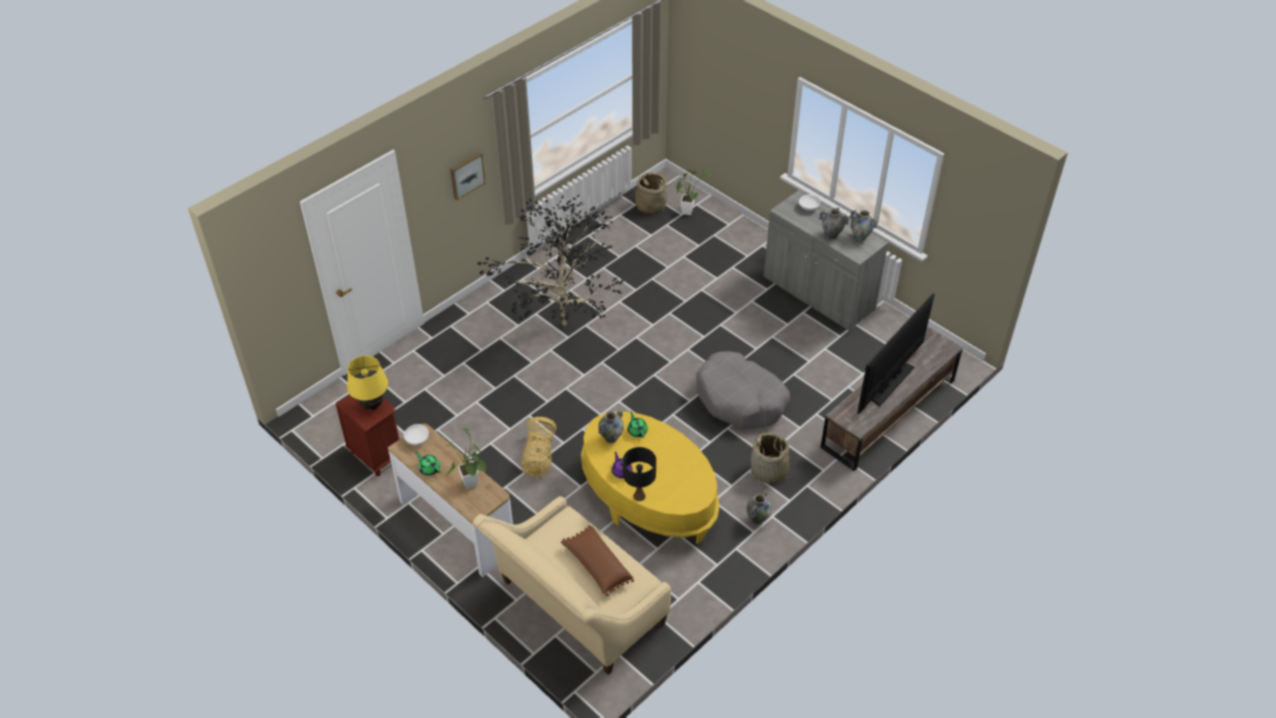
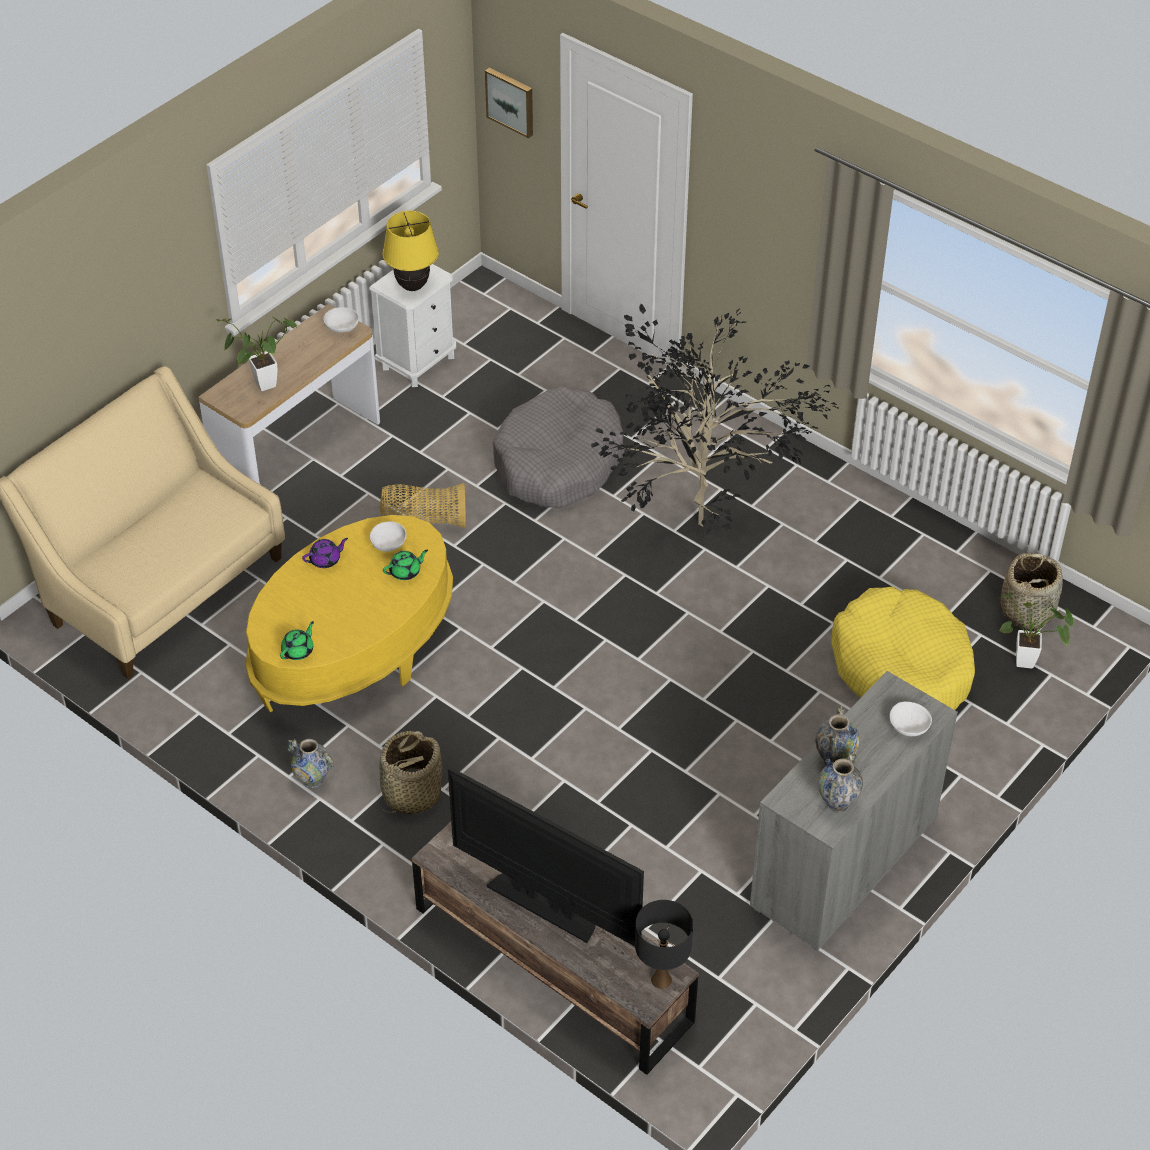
camera: 85 degrees right, 0 degrees up
brown nightstand [335,394,399,476] -> white nightstand [369,264,456,387]
green teapot [415,452,441,476] -> green teapot moved to [280,621,314,660]
picture [450,152,485,200] -> picture moved to [485,67,533,138]
brown pillow [561,525,634,596] -> none
vase [598,410,624,444] -> white bowl [370,521,407,552]
black table lamp [623,447,656,501] -> black table lamp moved to [635,900,693,989]
grey dog bed [696,351,790,429] -> grey dog bed moved to [493,386,625,508]
none -> yellow dog bed [831,587,975,710]

